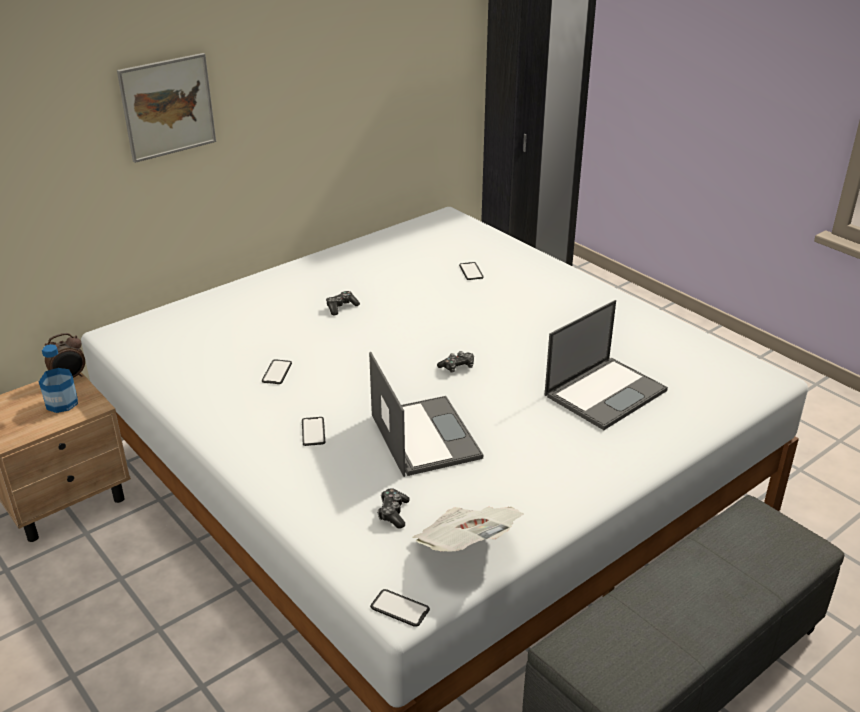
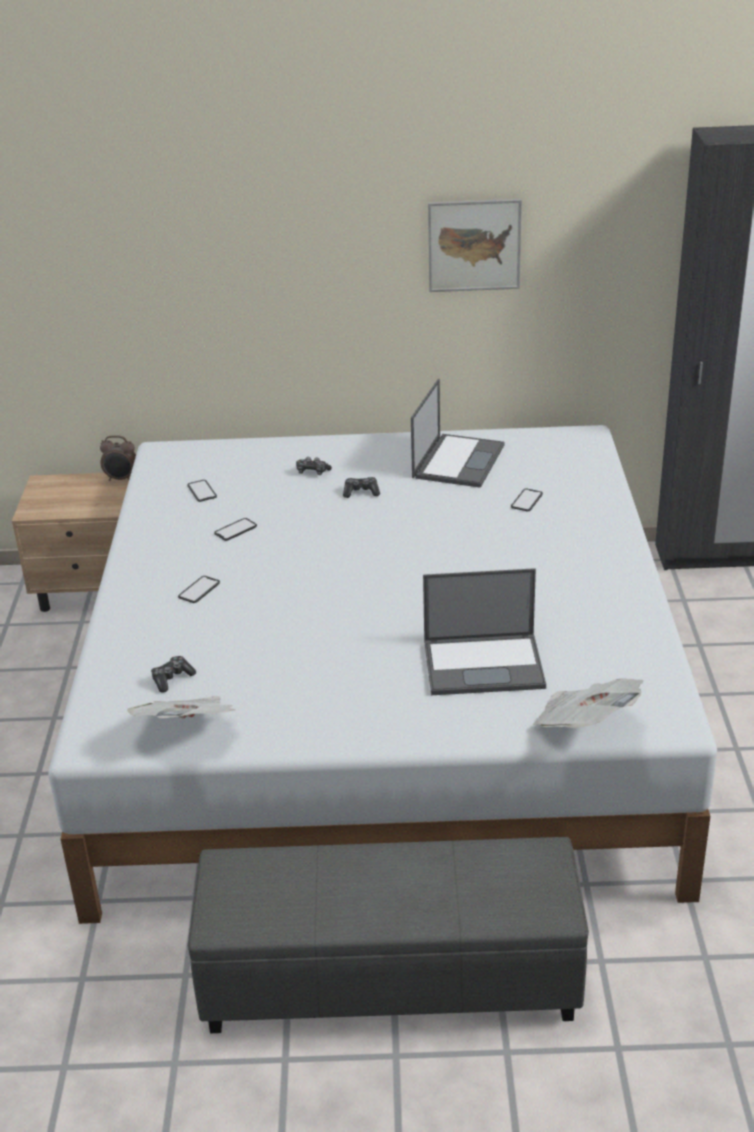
camera: 40 degrees right, 0 degrees up
bottle [39,344,78,413] -> none
picture [117,53,216,163] -> picture moved to [428,199,522,292]
laptop [369,352,483,477] -> laptop moved to [411,379,504,488]
phone [370,589,430,627] -> phone moved to [187,480,217,502]
game controller [437,351,474,373] -> game controller moved to [296,457,332,475]
none -> newspaper [533,678,644,728]

